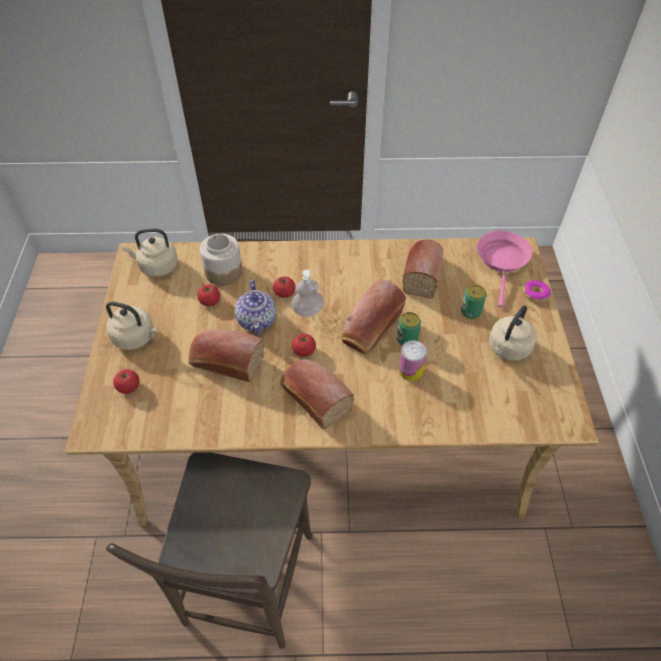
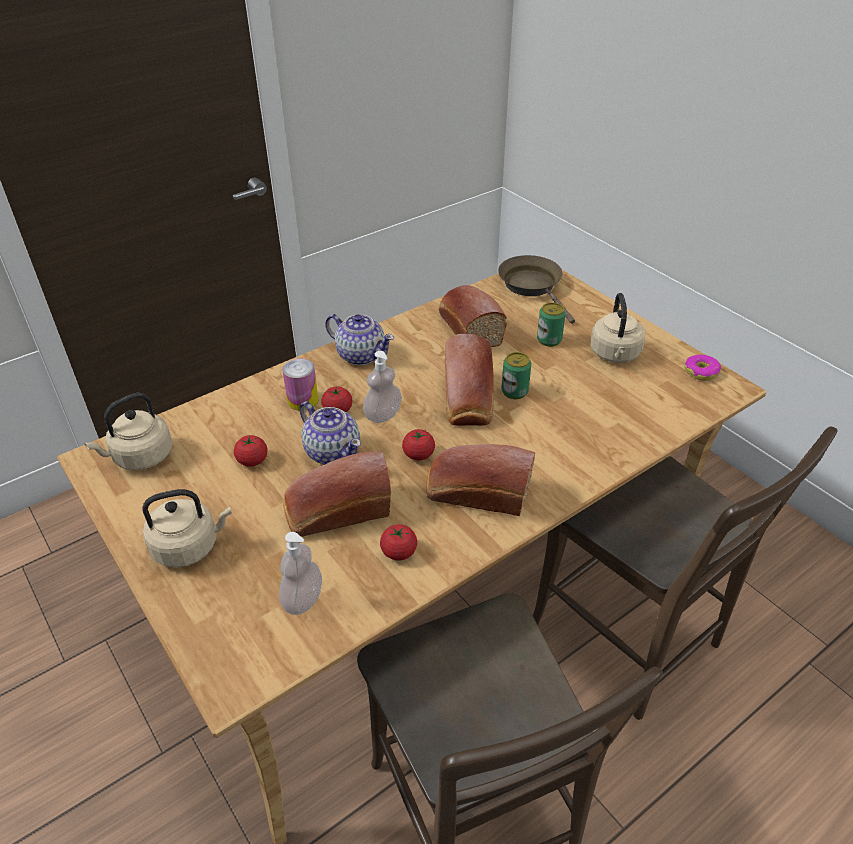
camera: 35 degrees left, 10 degrees down
tomato [113,369,139,394] -> tomato moved to [380,524,417,561]
jar [200,234,243,286] -> none
can [398,341,427,381] -> can moved to [282,359,318,411]
pink frying pan [477,231,532,308] -> brown frying pan [498,255,575,324]
donut [524,280,551,303] -> donut moved to [685,355,721,381]
none -> soap dispenser [279,532,322,615]
none -> teapot [325,314,394,365]
none -> brown chair [533,426,837,720]

